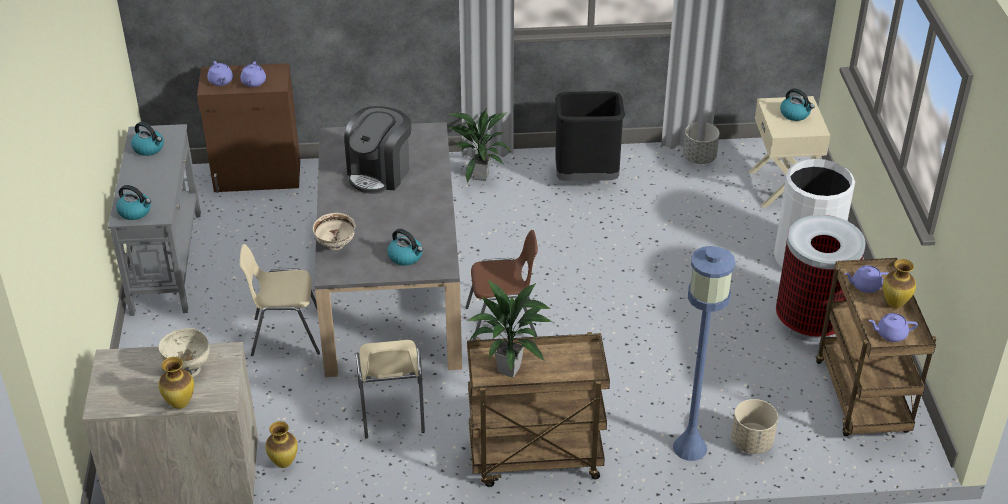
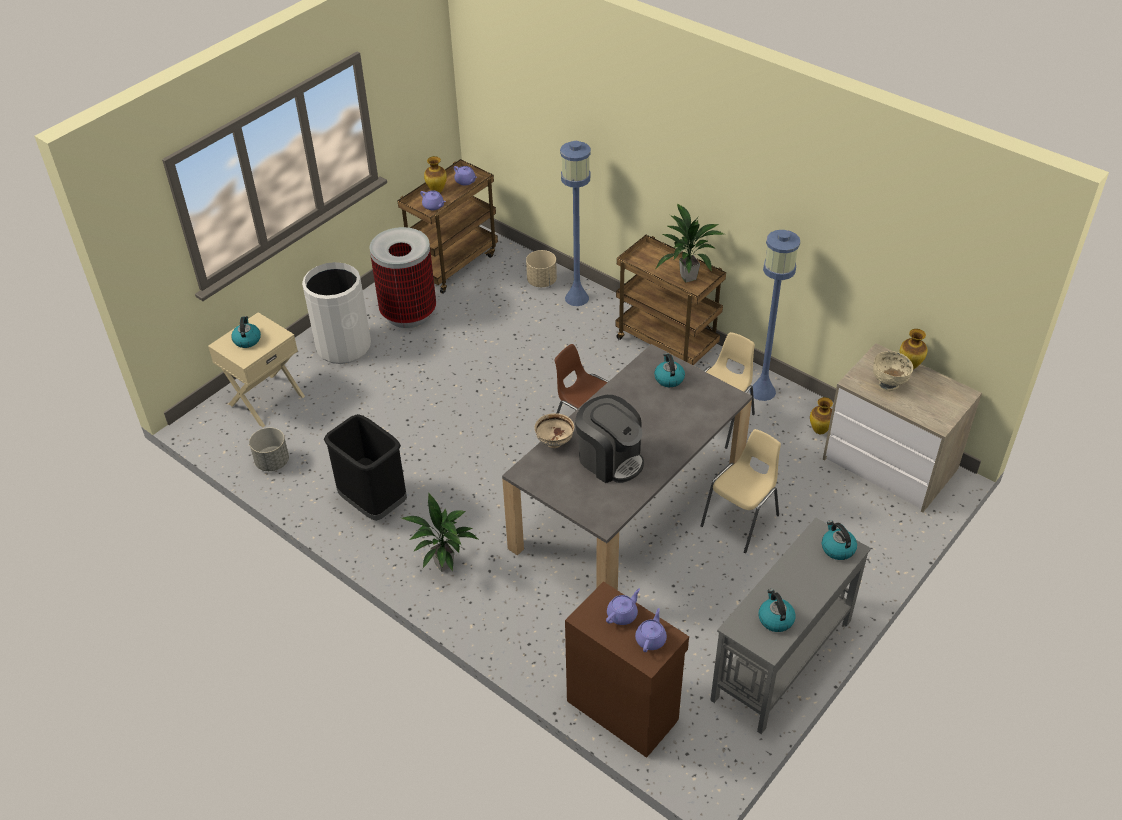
camera: 135 degrees left, 5 degrees up
beige chair [240,244,320,356] -> beige chair turned 90 degrees counterclockwise [701,429,781,553]
beige bowl [313,213,355,250] -> beige bowl moved to [534,413,574,448]
coffee machine [344,106,411,194] -> coffee machine turned 60 degrees clockwise [575,395,644,483]
none -> blue floor lamp [749,230,800,401]

